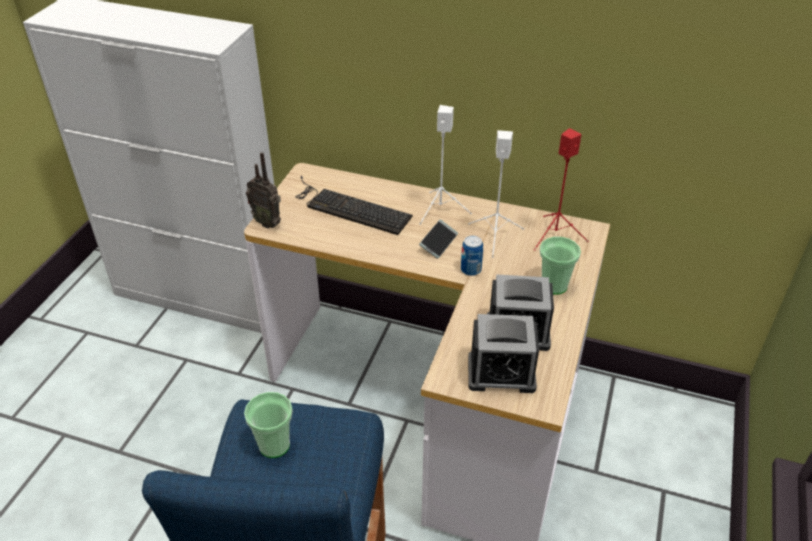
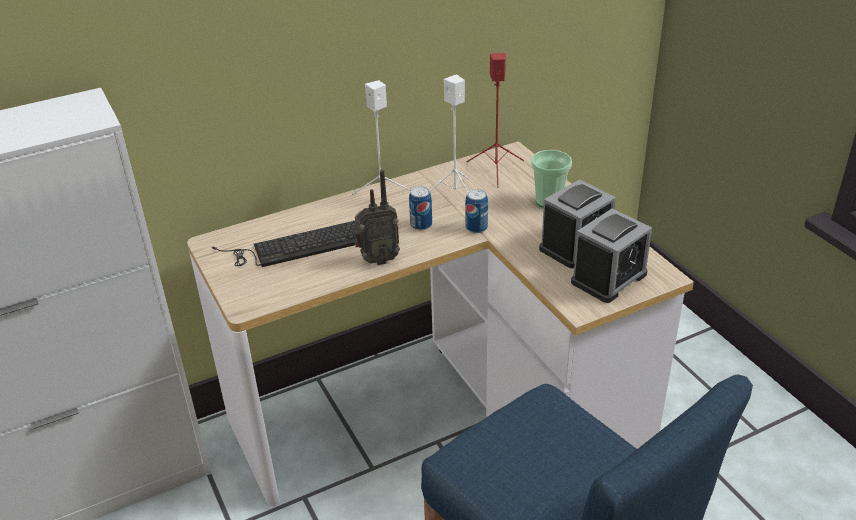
camera: 45 degrees left, 5 degrees down
cup [244,392,293,458] -> none
radio [246,152,281,228] -> radio moved to [354,170,400,265]
phone [419,220,458,259] -> can [409,186,432,230]

